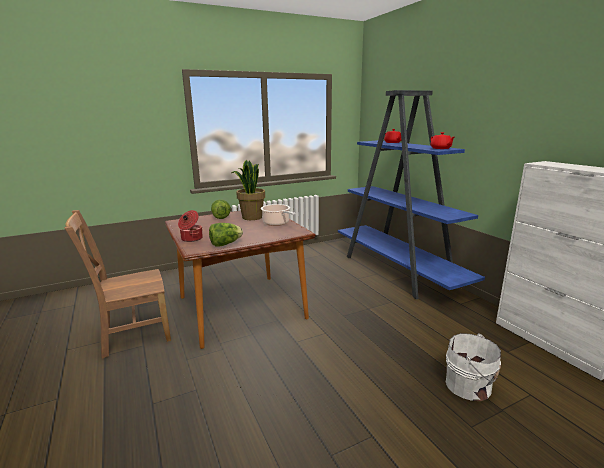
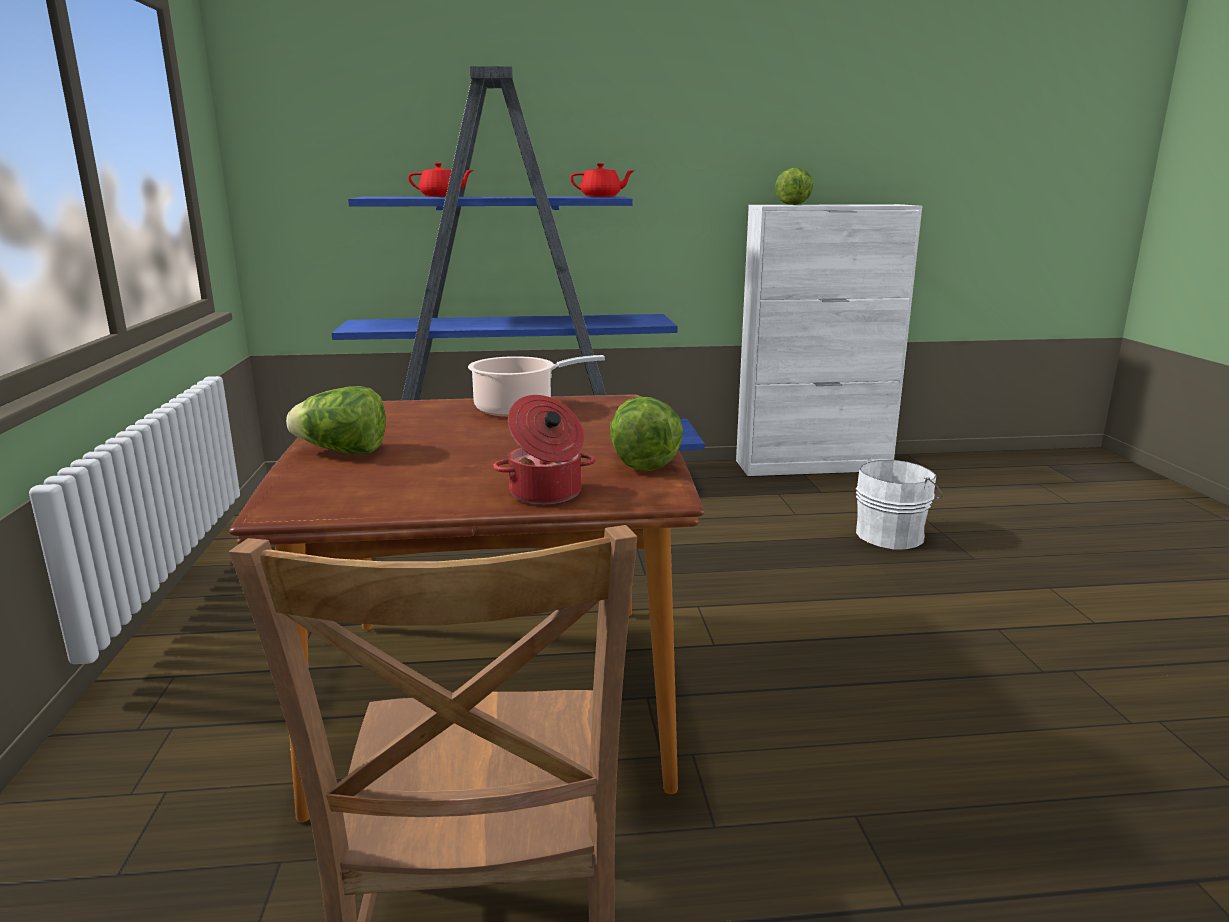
camera: 70 degrees left, 0 degrees up
potted plant [232,160,265,220] -> none
none -> lettuce [775,167,813,205]

